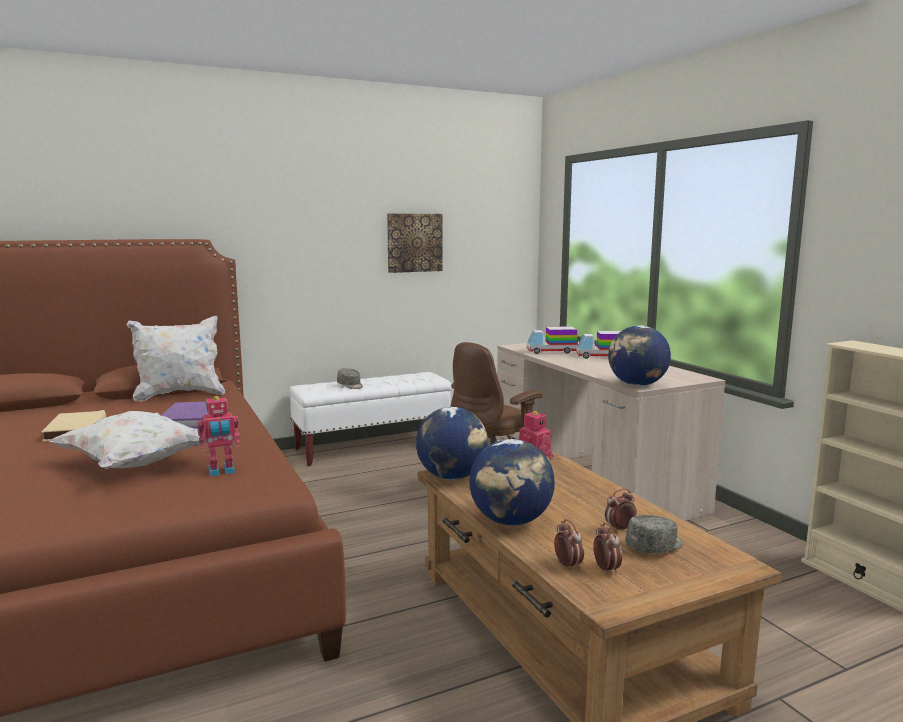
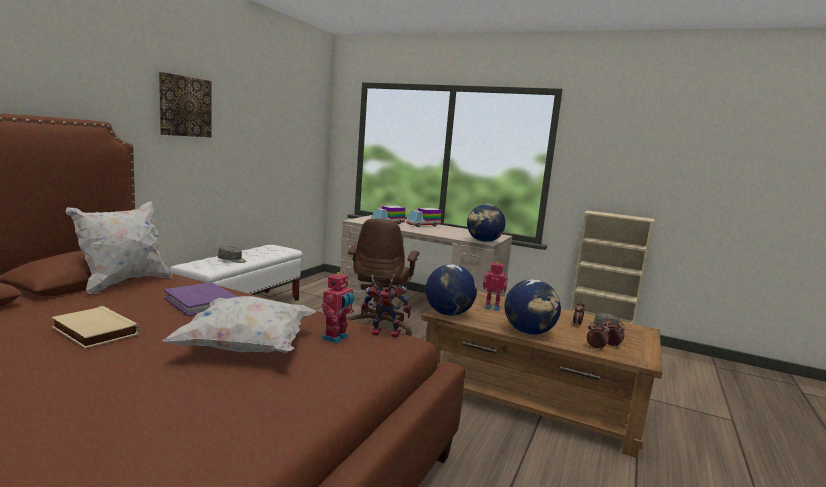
camera: 40 degrees left, 0 degrees up
picture [387,214,443,273] -> picture moved to [159,72,212,137]
none -> toy robot [361,274,411,337]

